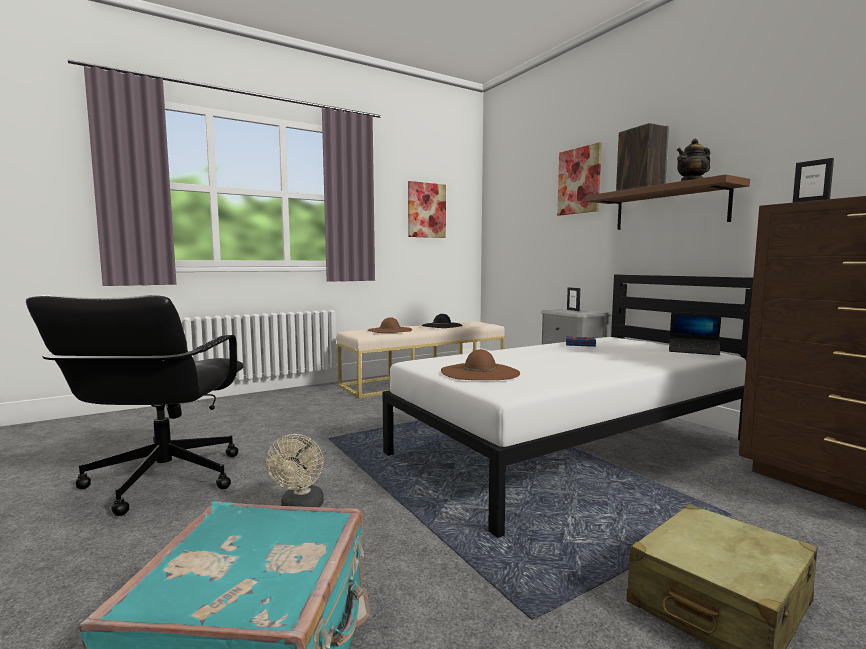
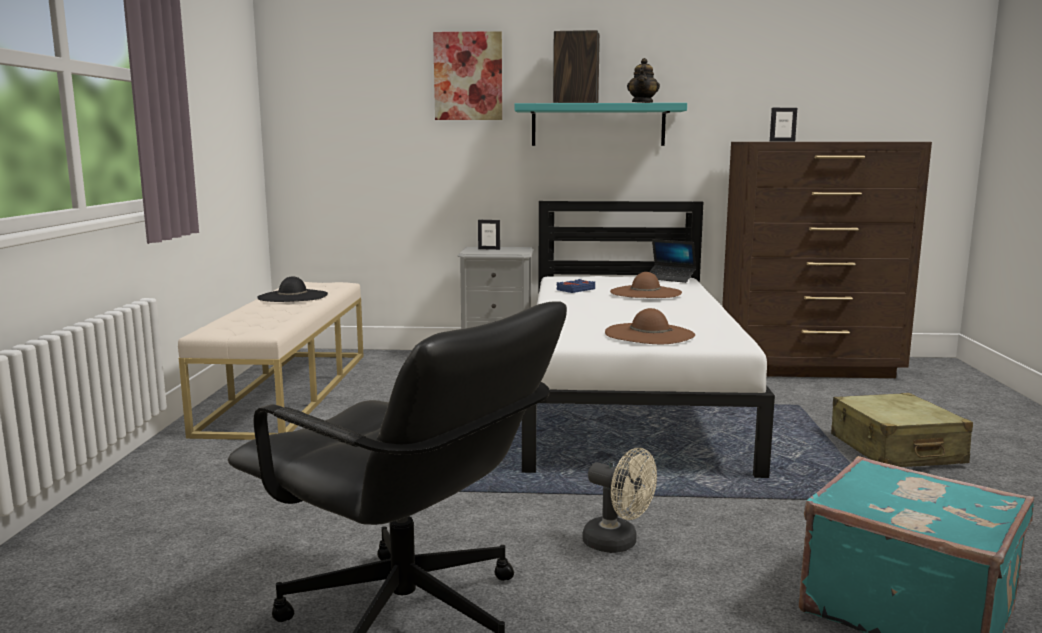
camera: 55 degrees left, 5 degrees up
brown hat [368,317,412,333] -> brown hat moved to [610,272,682,298]
picture [408,181,446,238] -> none
brown shelf [585,174,750,230] -> turquoise shelf [515,103,687,146]
laptop [669,312,722,355] -> laptop turned 60 degrees clockwise [649,239,697,283]

